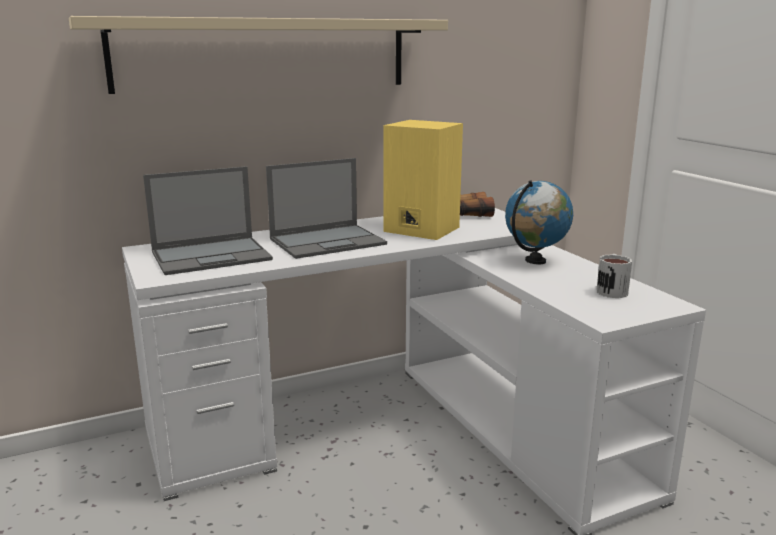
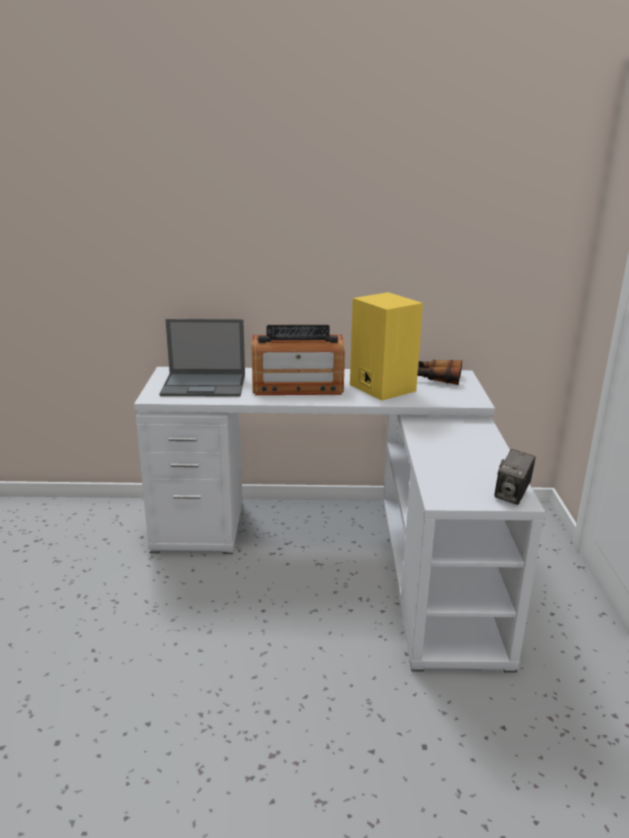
camera: 25 degrees right, 5 degrees up
beige shelf [69,16,448,94] -> none
laptop [266,158,387,259] -> radio [252,325,345,395]
globe [505,180,573,264] -> none
mug [597,254,632,298] -> none
none -> camera [494,449,536,505]

